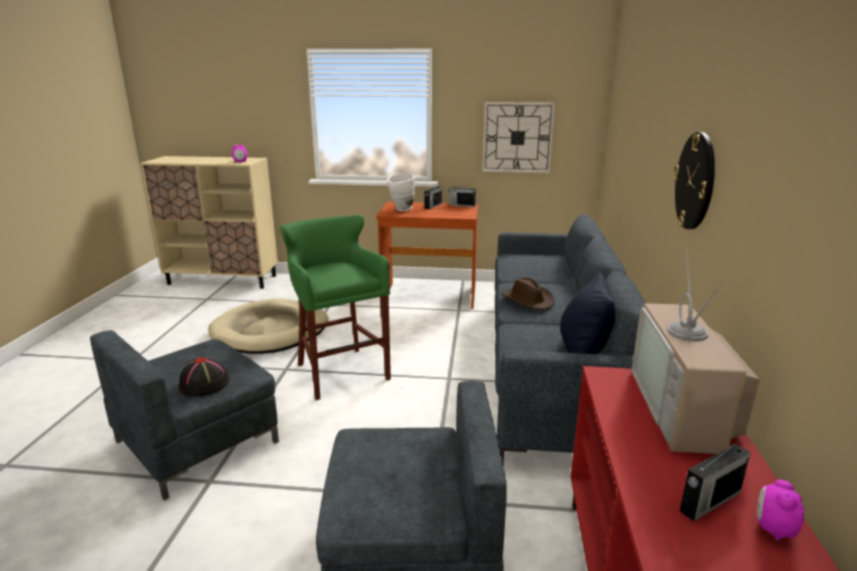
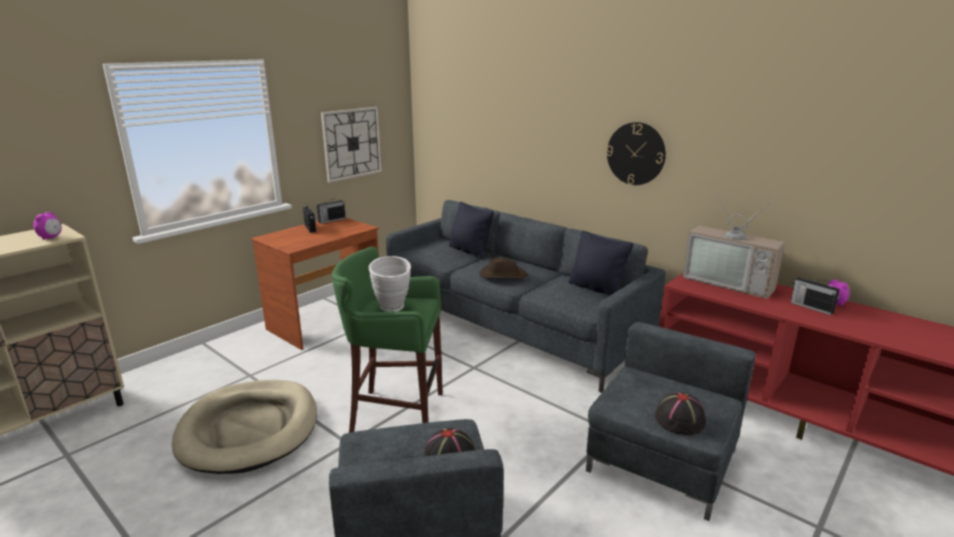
camera: 55 degrees left, 0 degrees up
white vase [387,173,415,211] -> white vase moved to [369,256,411,312]
radio [680,439,751,521] -> radio turned 135 degrees clockwise [791,278,840,315]
none -> black pillow [449,202,494,259]
none -> black hat [655,392,706,435]

